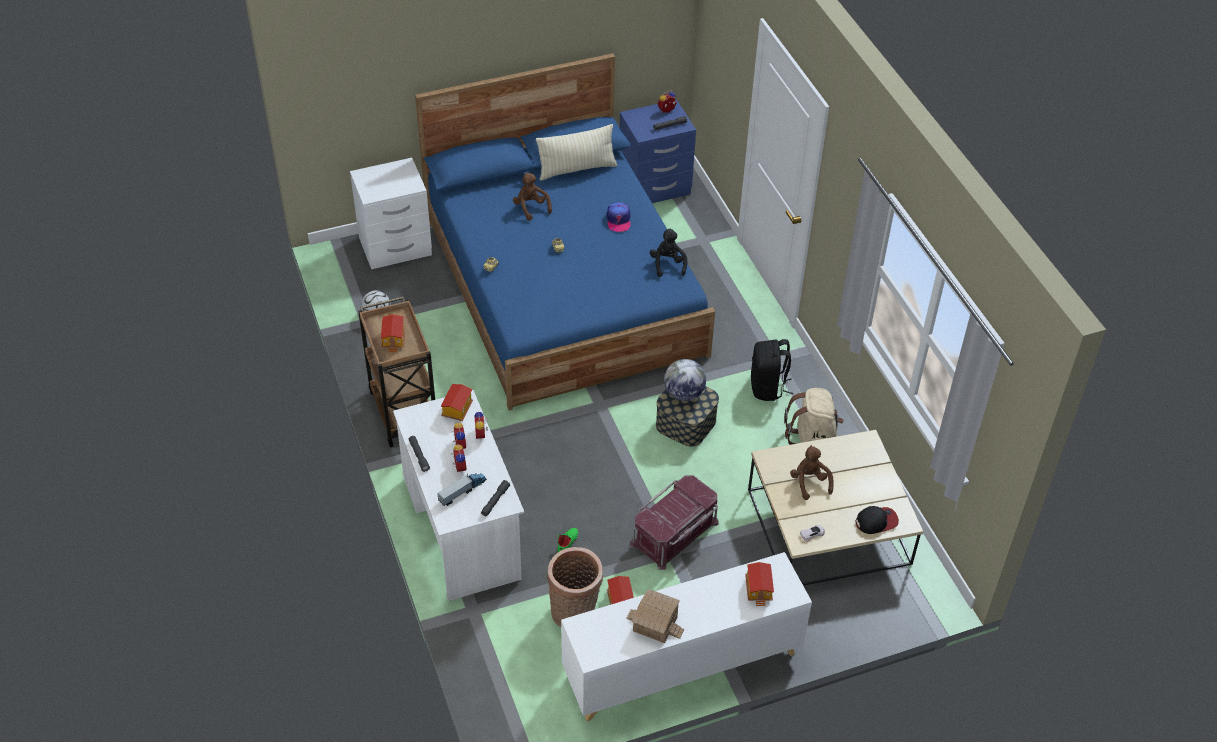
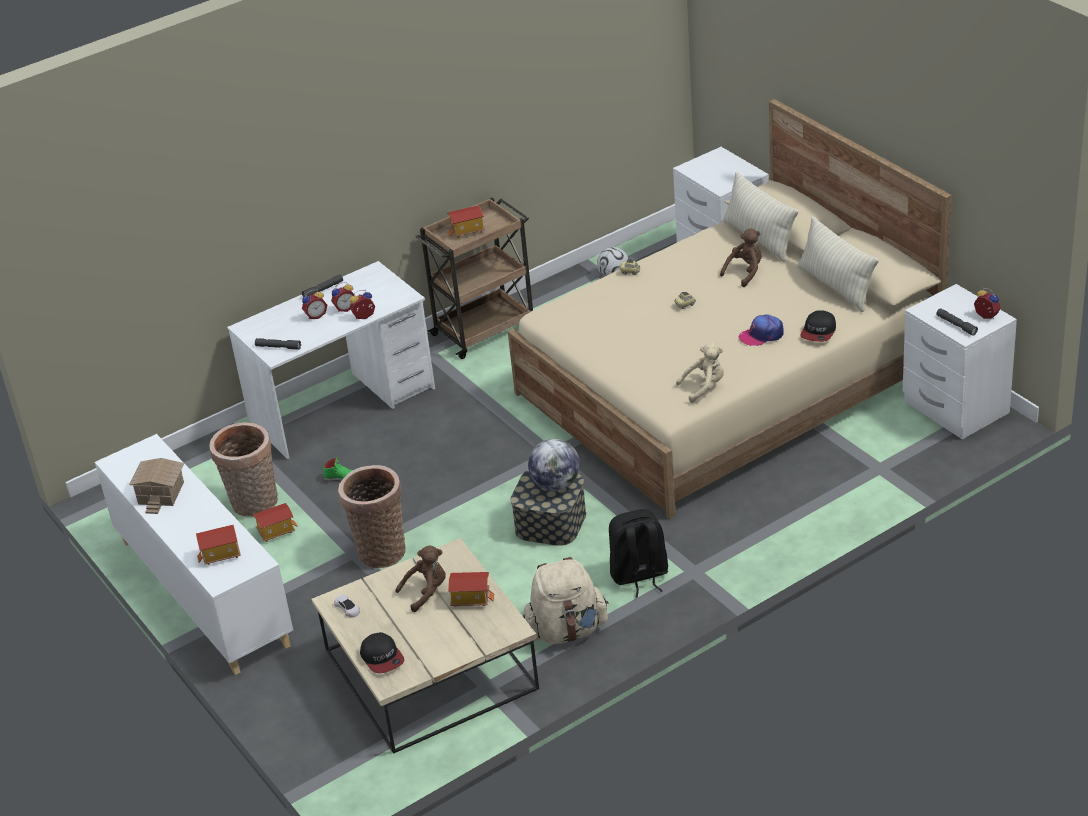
camera: 80 degrees right, 10 degrees down
blue bed [415,53,715,411] -> beige bed [508,99,952,519]
toy truck [437,474,487,506] -> none
toy house [441,384,473,421] -> toy house moved to [448,572,494,607]
blue nightstand [619,100,696,203] -> white nightstand [903,284,1017,439]
red storage box [630,475,719,570] -> basket [338,465,406,568]
black plush toy [650,228,687,277] -> beige plush toy [676,343,724,403]
none -> beige pillow [723,171,798,262]
none -> cap [800,310,836,342]

